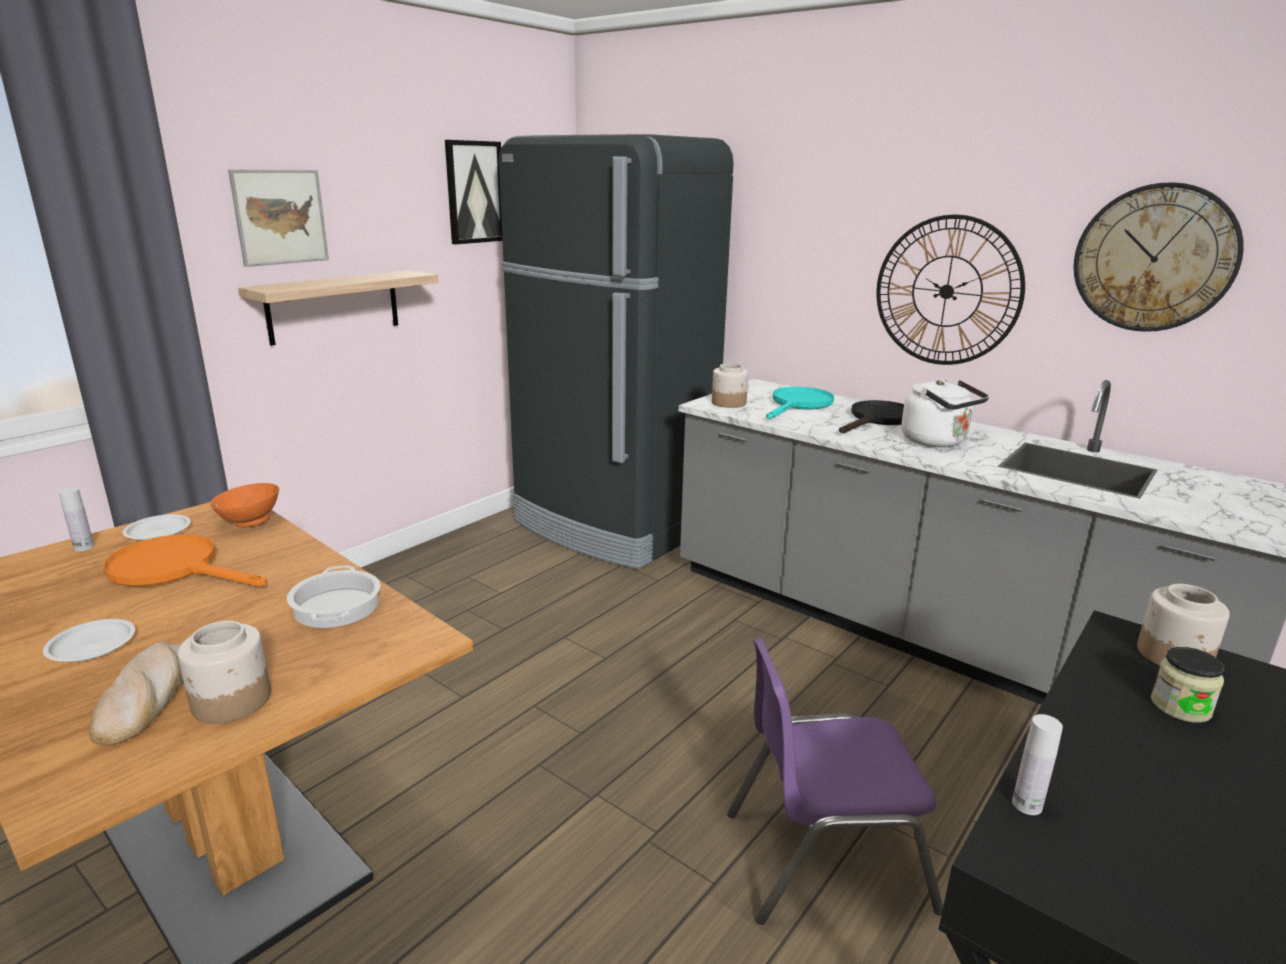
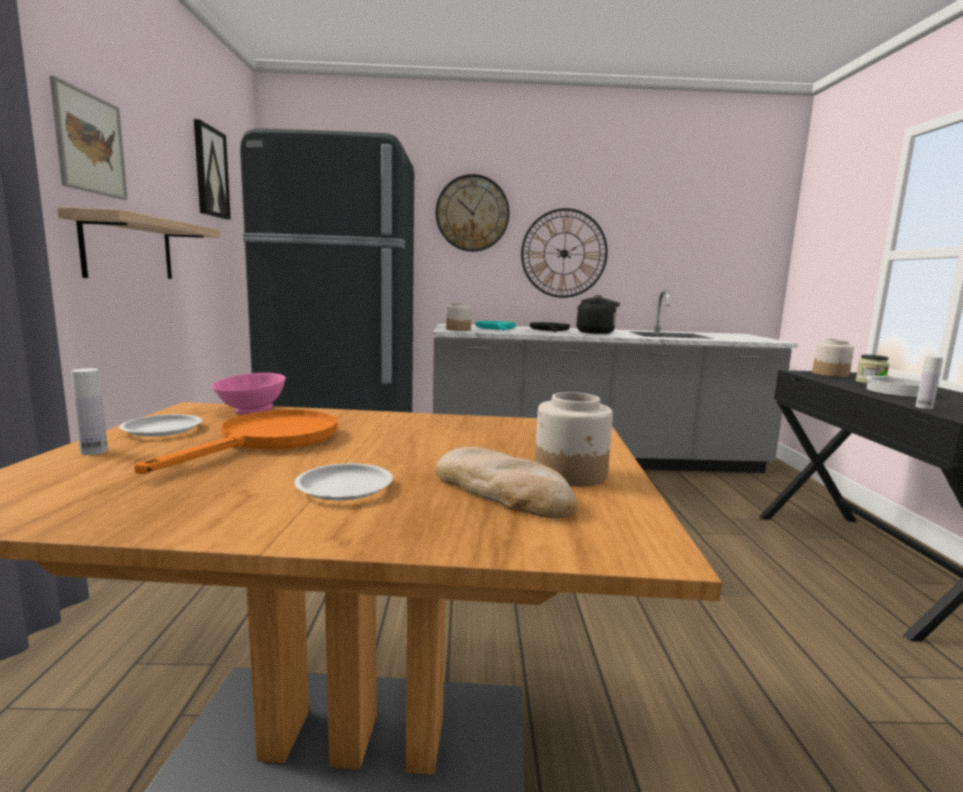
camera: 40 degrees left, 10 degrees down
orange frying pan [103,534,266,587] -> orange frying pan turned 135 degrees clockwise [134,410,337,474]
orange bowl [210,483,279,528] -> pink bowl [212,373,286,415]
cooking pot [287,565,381,628] -> cooking pot moved to [857,376,945,397]
purple chair [727,638,943,925] -> none
white kettle [901,379,989,447] -> black kettle [576,295,620,334]
wall clock [1074,182,1244,332] -> wall clock moved to [436,174,510,252]

